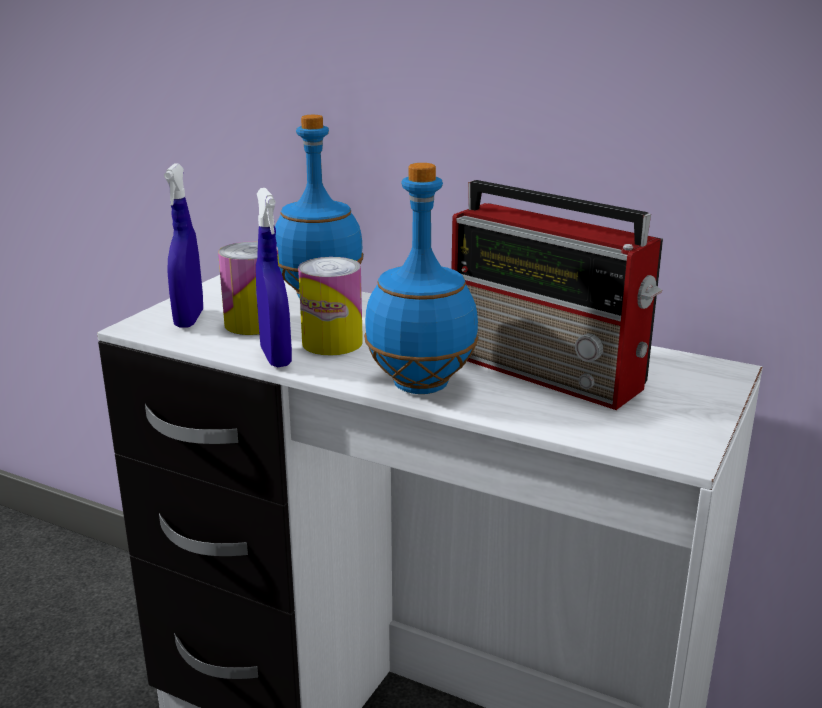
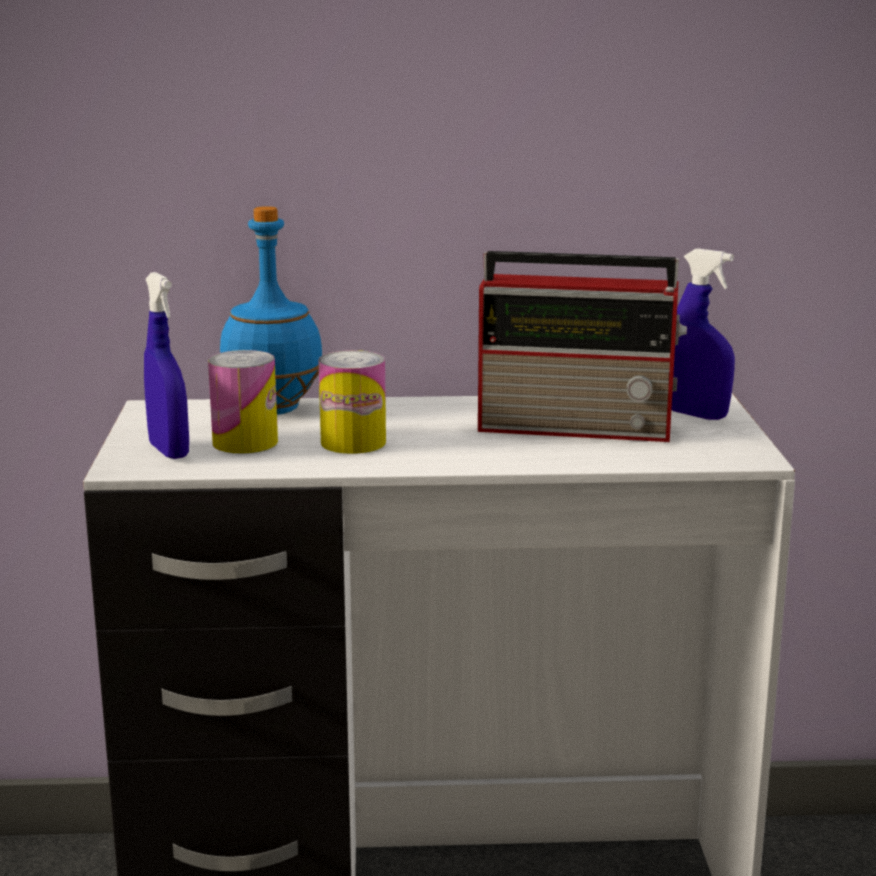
camera: 30 degrees left, 5 degrees down
blue spray bottle [256,188,292,367] -> blue spray bottle moved to [671,248,735,420]
blue bottle [364,163,479,394] -> none

